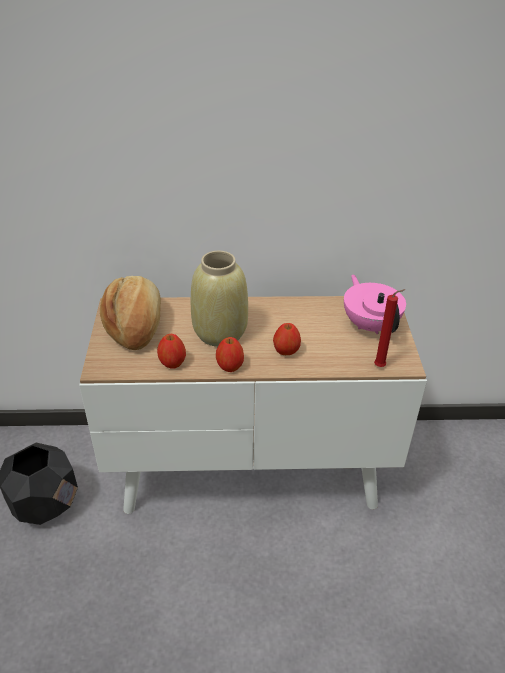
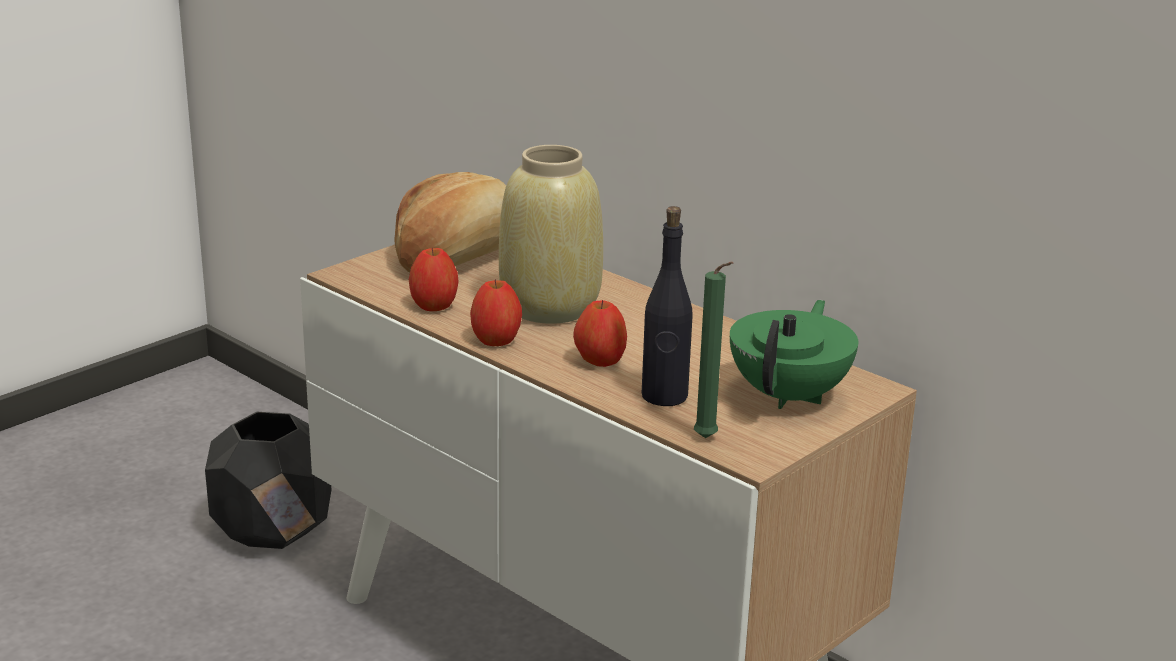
camera: 45 degrees right, 15 degrees down
pink teapot [344,274,406,334] -> green teapot [730,300,858,409]
red candle [374,289,406,367] -> green candle [694,262,733,438]
none -> black bottle [642,206,693,406]

